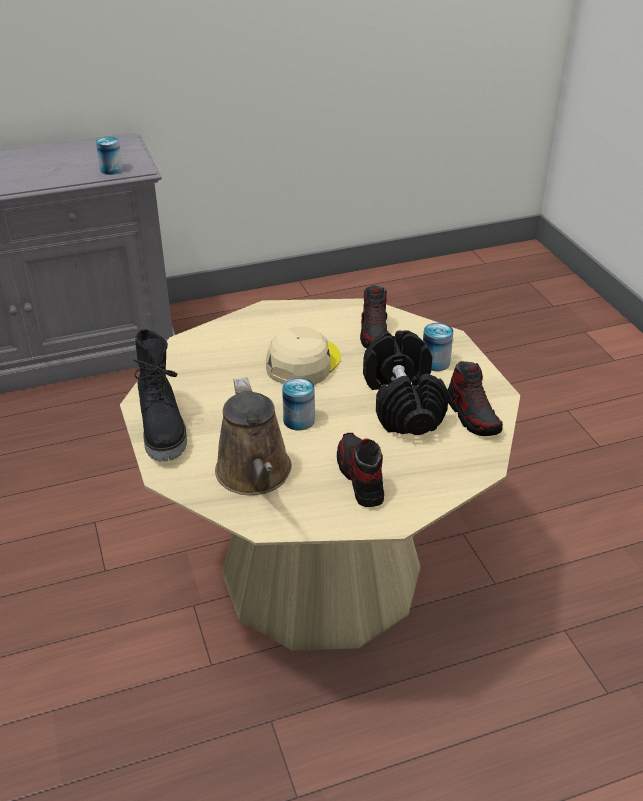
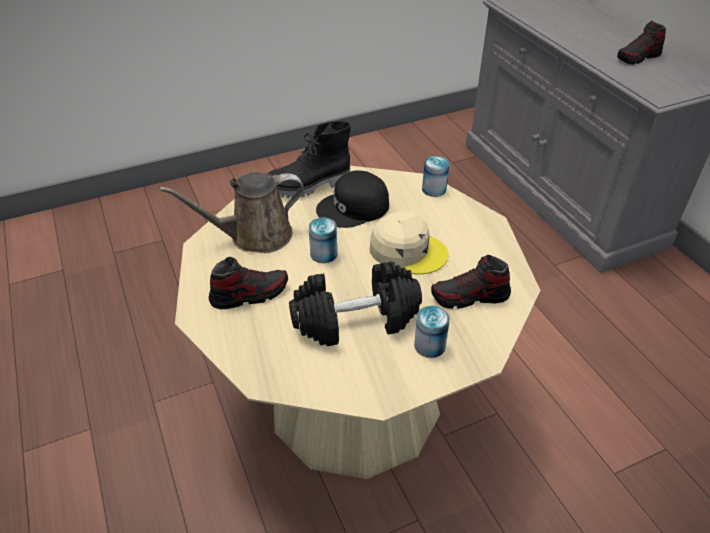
camera: 85 degrees right, 5 degrees up
can [96,137,123,175] -> can moved to [422,156,449,197]
shoe [448,361,503,436] -> shoe moved to [617,21,666,65]
none -> black cap [316,170,389,228]

